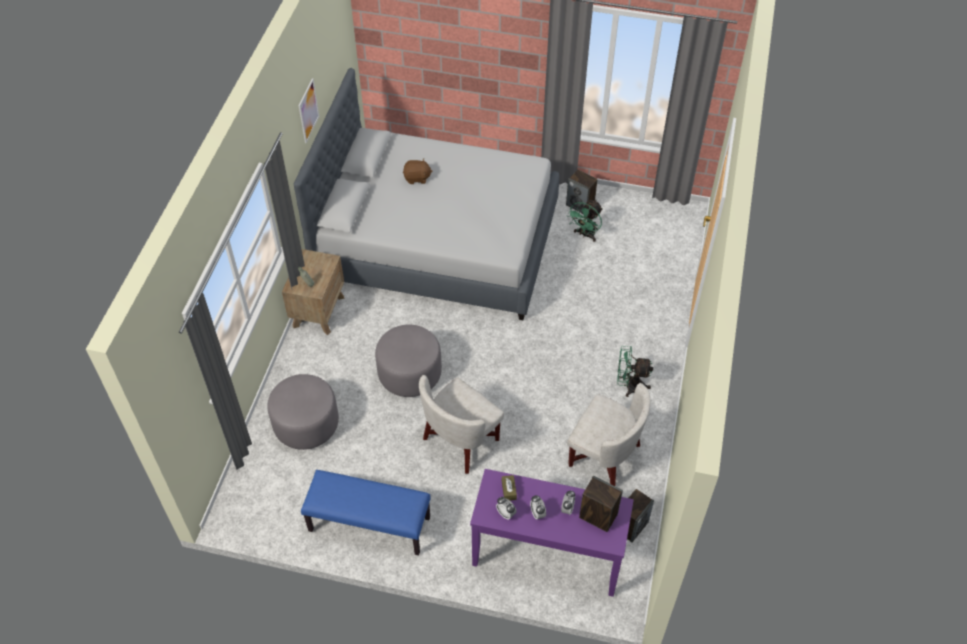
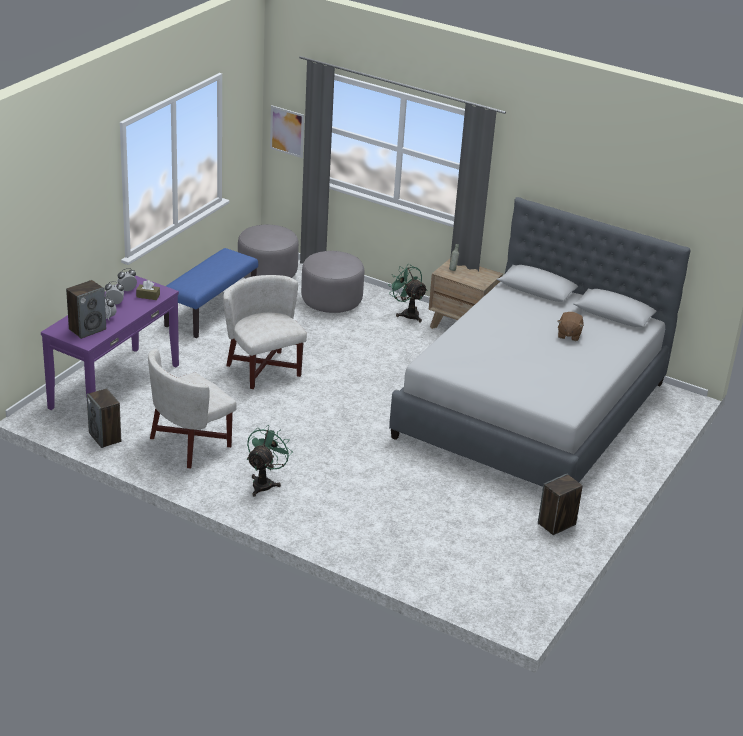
camera: 105 degrees right, 20 degrees down
picture [299,78,319,143] -> picture moved to [270,105,304,158]
grey ottoman [375,324,442,397] -> grey ottoman moved to [238,225,299,279]
green fan [567,199,603,242] -> green fan moved to [388,264,428,322]

